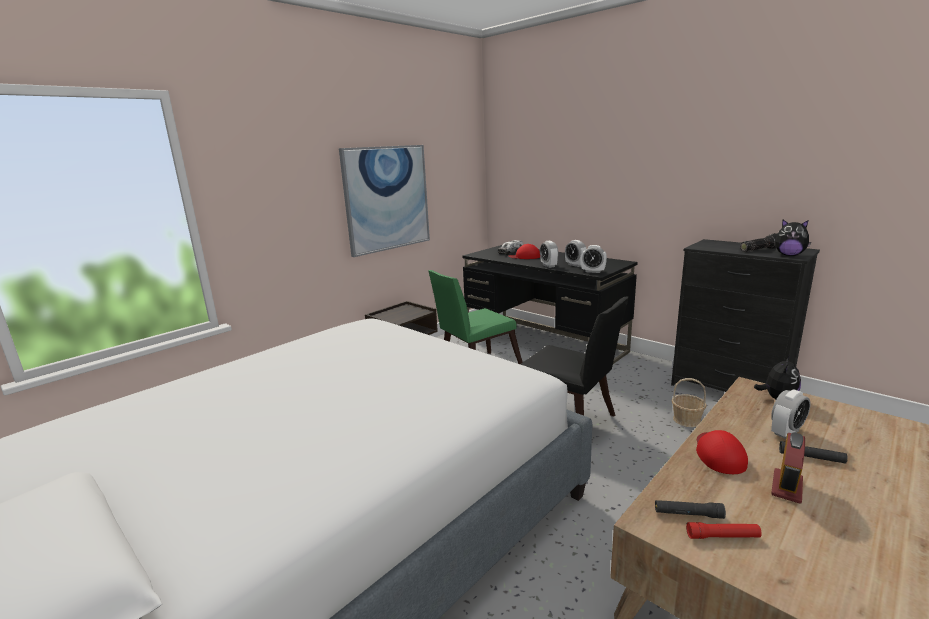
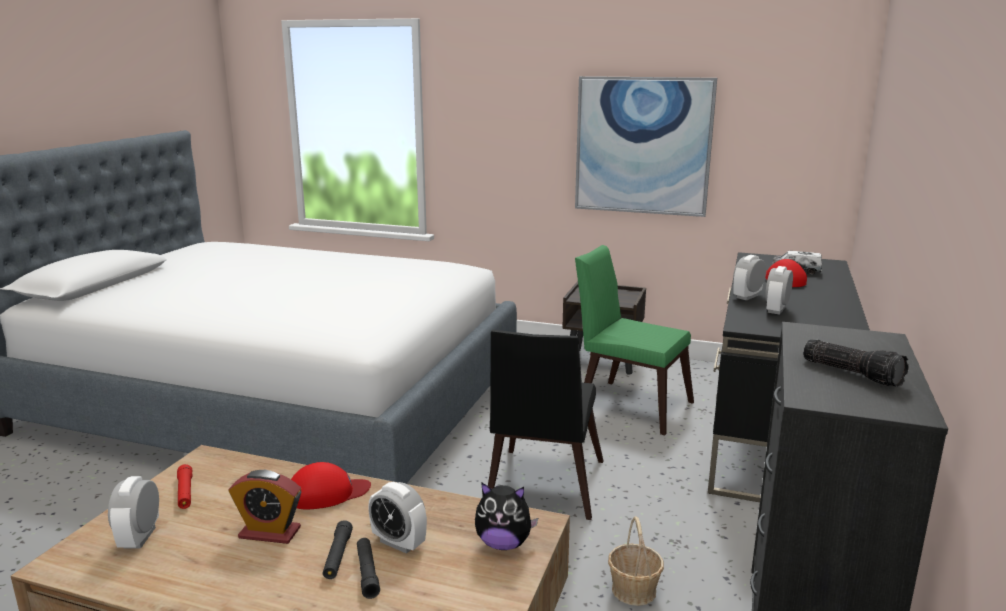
camera: 65 degrees right, 0 degrees up
alarm clock [581,245,607,273] -> alarm clock moved to [108,476,159,548]
black flashlight [655,500,726,519] -> black flashlight moved to [357,538,380,599]
plush toy [775,220,811,256] -> none

